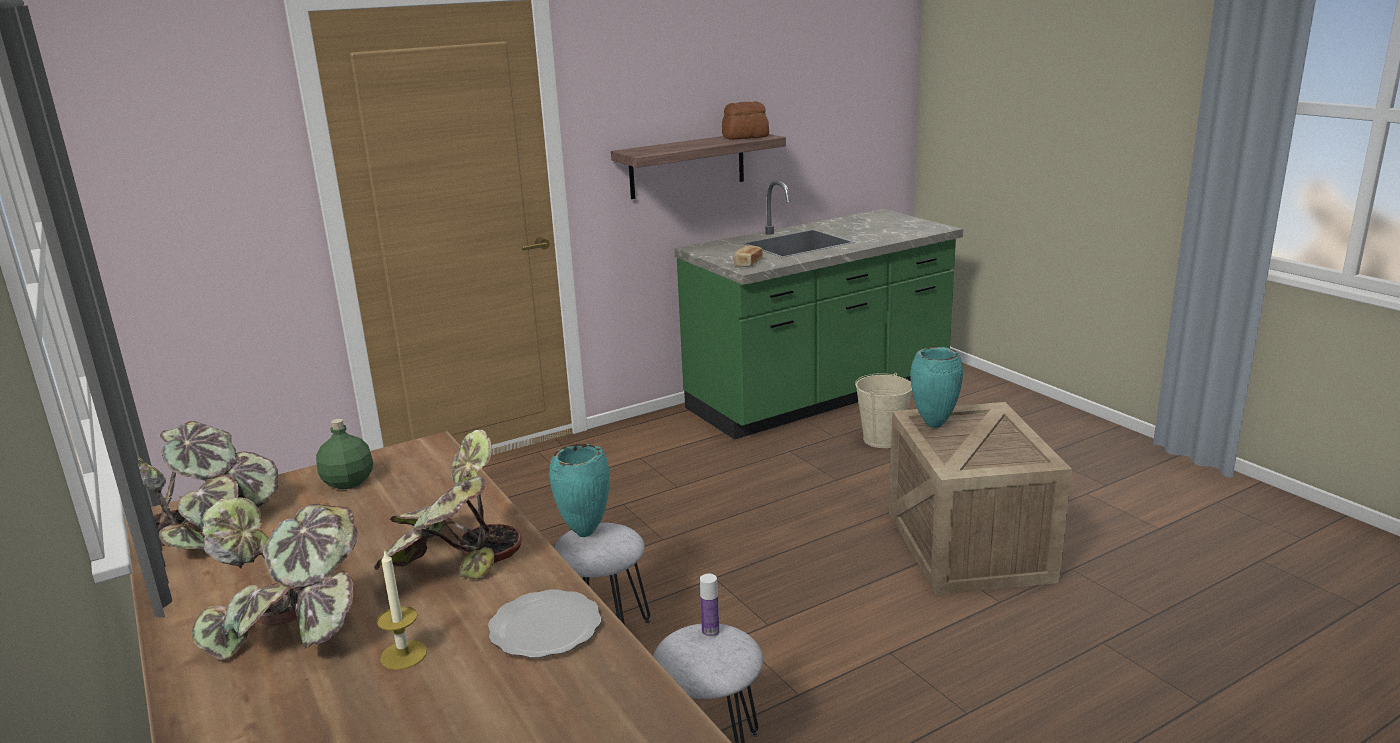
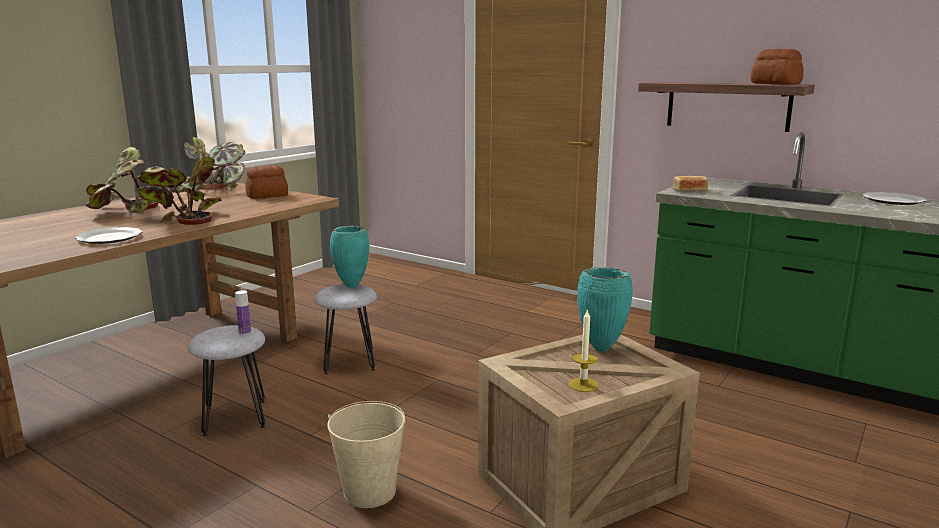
camera: 65 degrees right, 5 degrees down
green bottle [316,419,373,489] -> bread [245,165,288,199]
candle [377,551,427,670] -> candle moved to [568,309,599,392]
beige bucket [855,373,912,448] -> beige bucket moved to [327,401,406,508]
none -> plate [862,192,926,205]

